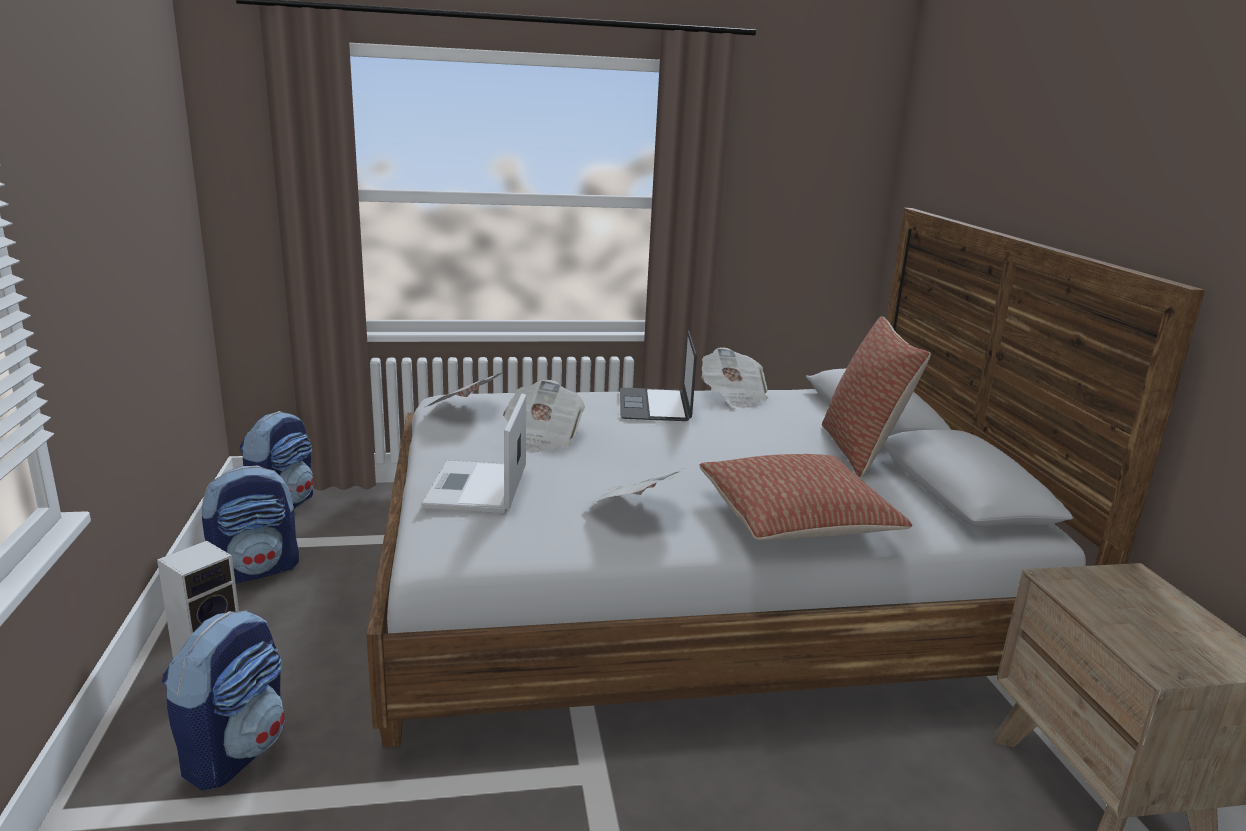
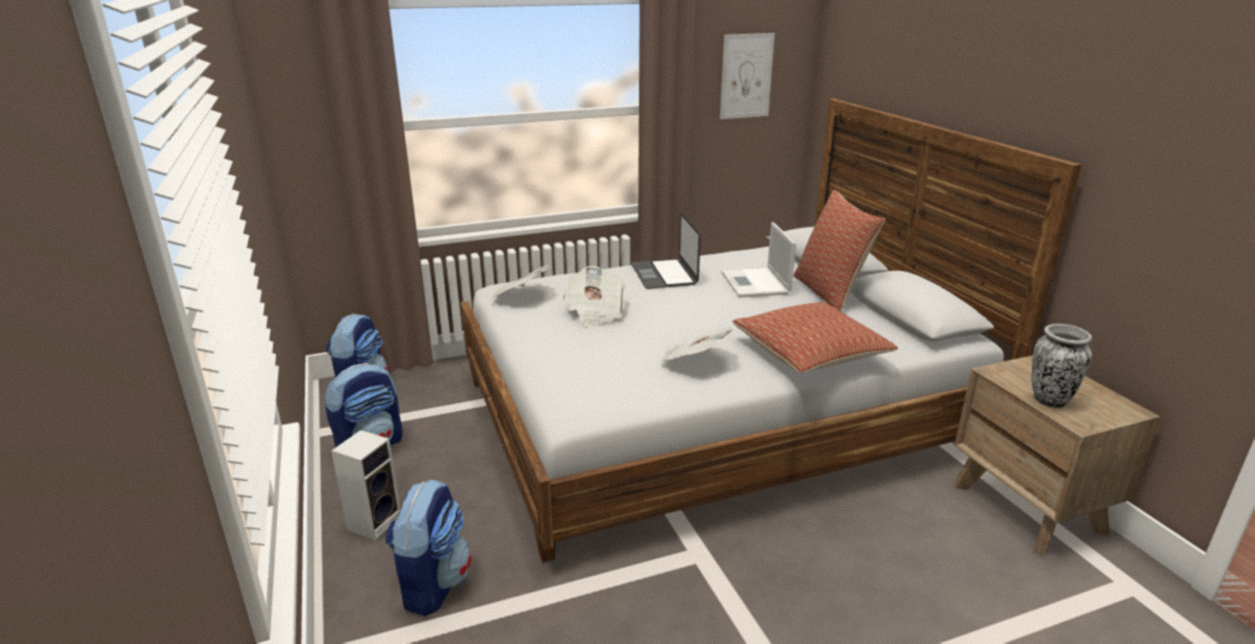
camera: 10 degrees left, 5 degrees up
laptop [421,394,526,513] -> laptop moved to [721,222,796,298]
newspaper [701,348,768,409] -> none
none -> picture [720,33,775,119]
none -> vase [1031,324,1093,408]

